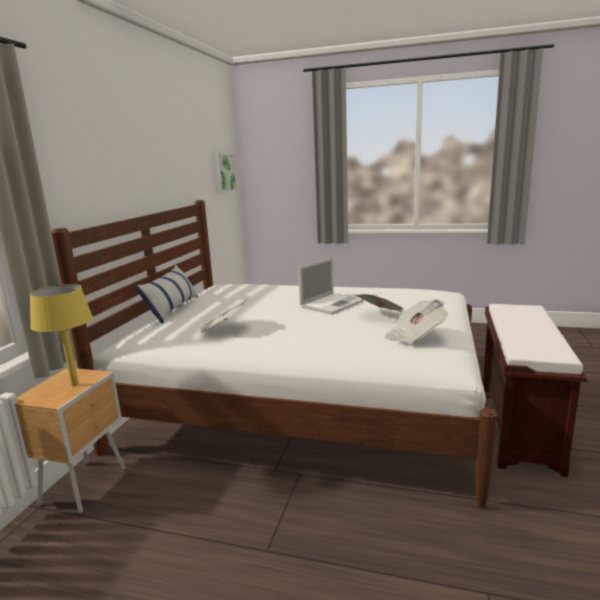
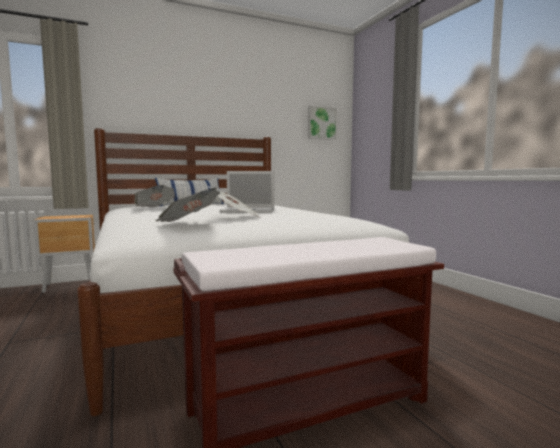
camera: 50 degrees right, 10 degrees down
yellow table lamp [30,284,93,387] -> none

